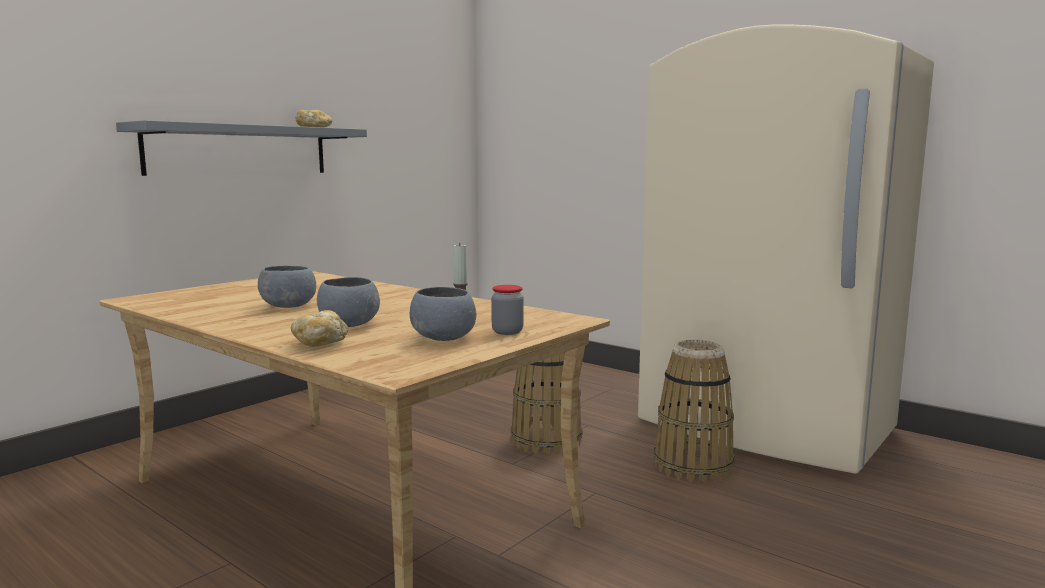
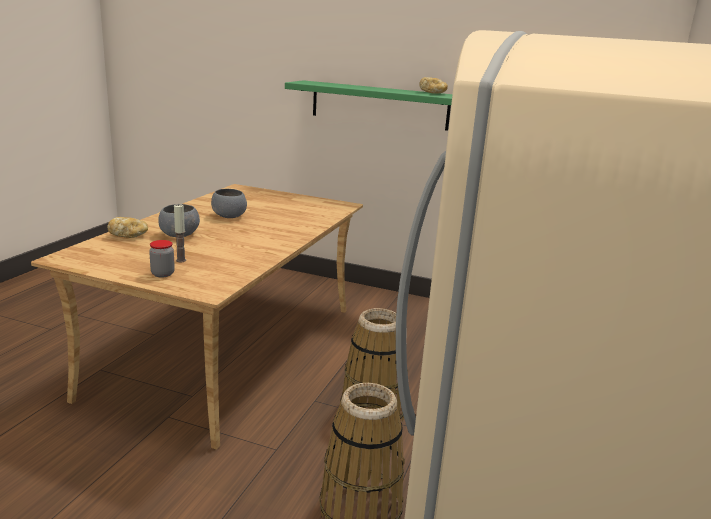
camera: 70 degrees right, 10 degrees up
grey shelf [116,120,367,176] -> green shelf [285,80,453,131]
grey bowl [410,287,476,341] -> none

